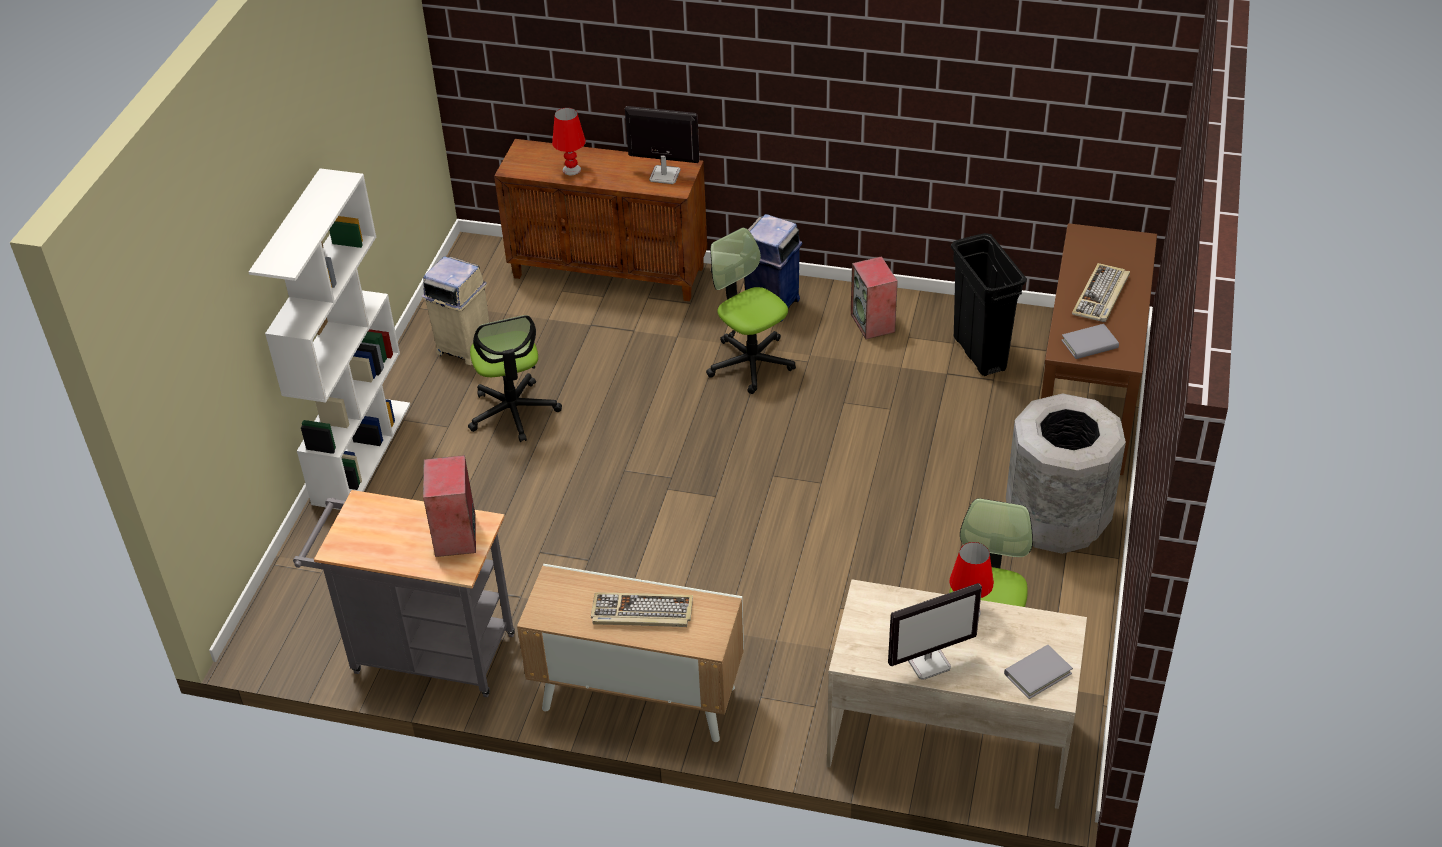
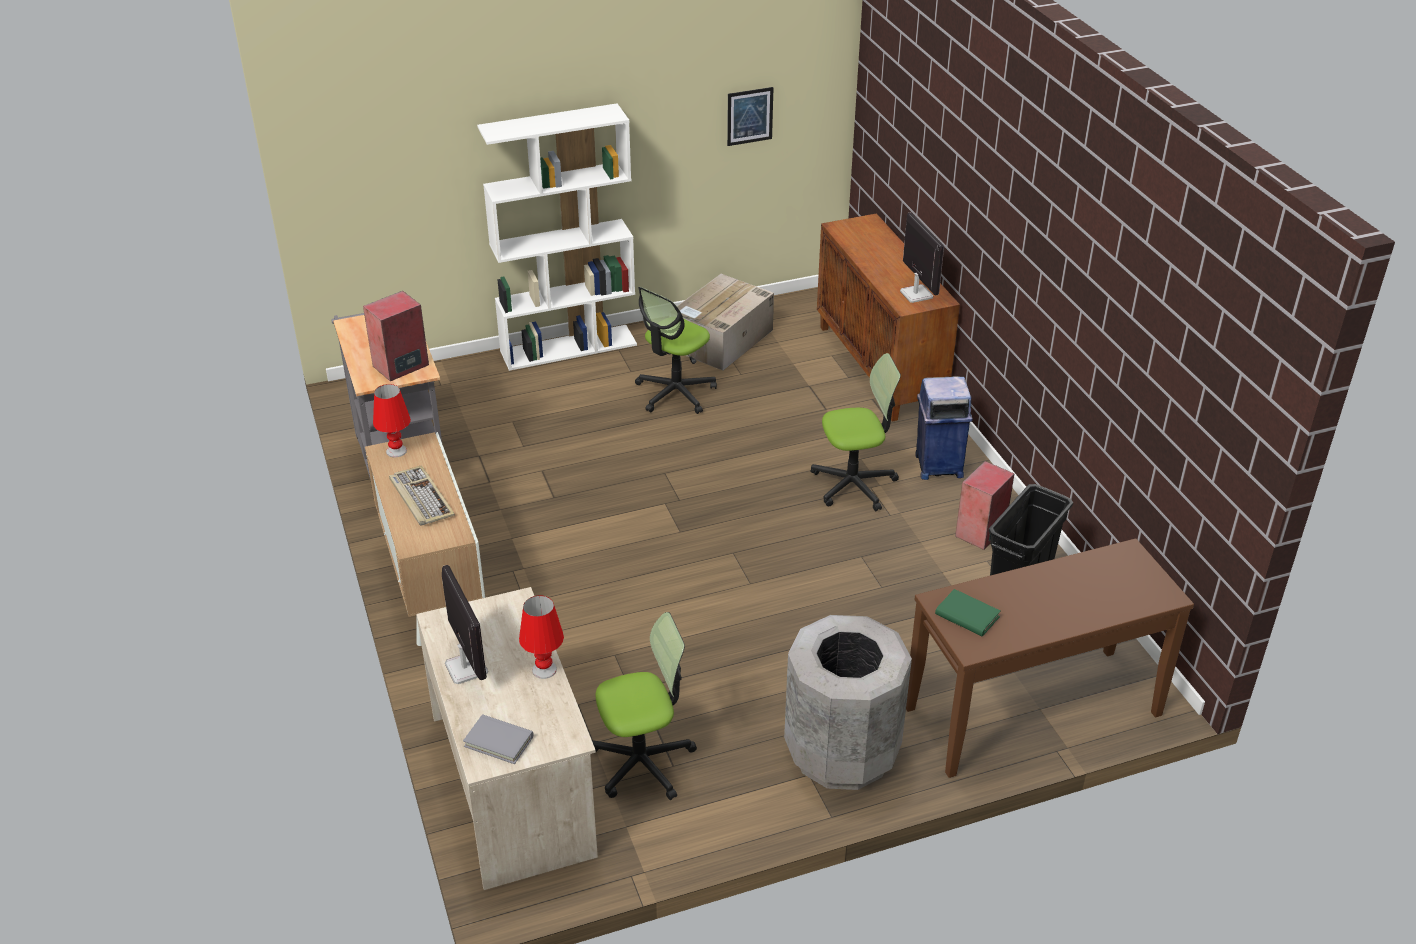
camera: 55 degrees right, 5 degrees down
beige trash can [422,256,490,365] -> cardboard box [677,274,774,371]
red table lamp [552,108,586,175] -> red table lamp moved to [373,384,411,457]
office chair [706,228,796,394] -> office chair turned 60 degrees clockwise [811,353,901,511]
monitor [888,583,982,680] -> monitor turned 150 degrees counterclockwise [442,565,488,684]
grey book [1061,324,1119,359] -> green book [935,589,1001,636]
keyboard [1072,263,1130,322] -> none
none -> picture [727,87,774,146]

